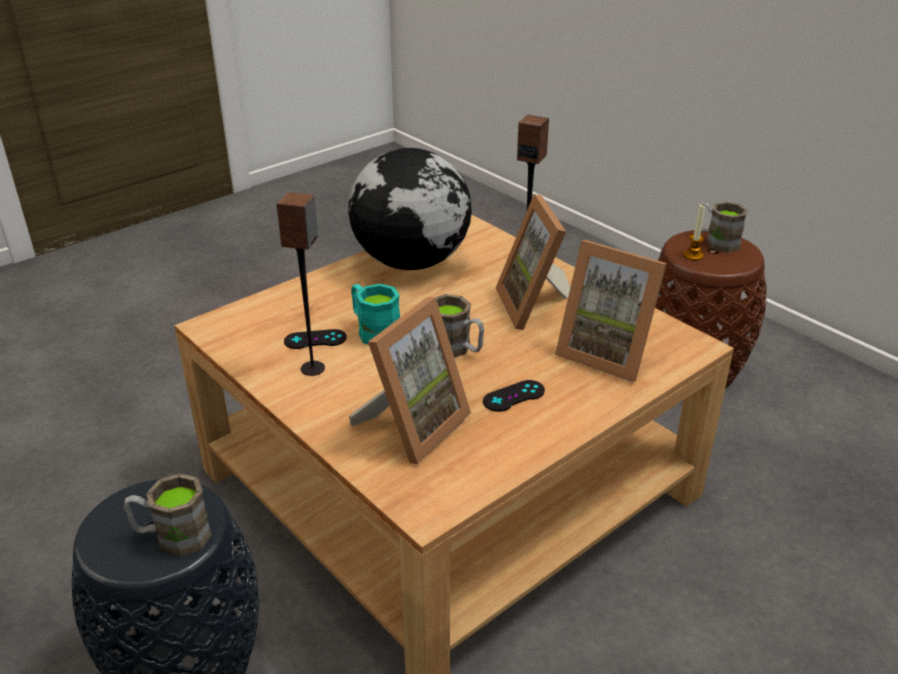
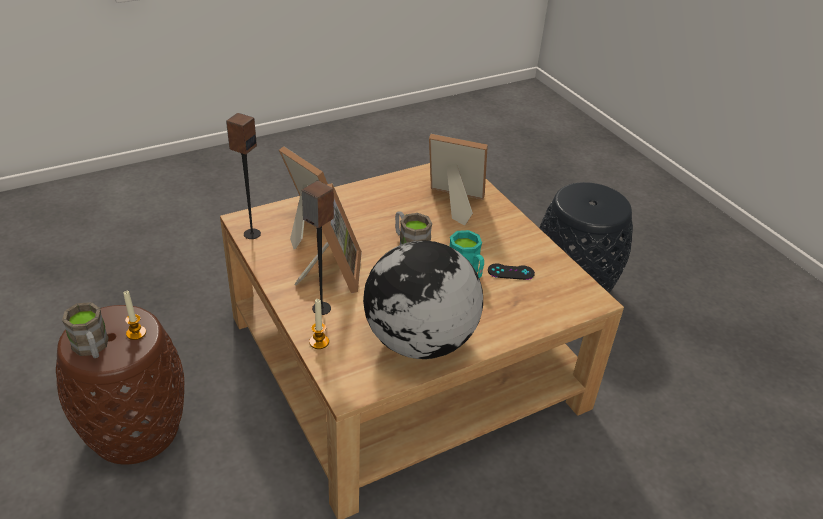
camera: 170 degrees left, 5 degrees up
brown mug [124,473,212,557] -> none
speaker [277,192,325,376] -> speaker moved to [226,113,261,239]
picture frame [349,297,471,464] -> picture frame turned 60 degrees clockwise [429,134,488,226]
black game controller [483,380,545,412] -> none
none -> candle [309,299,329,349]

